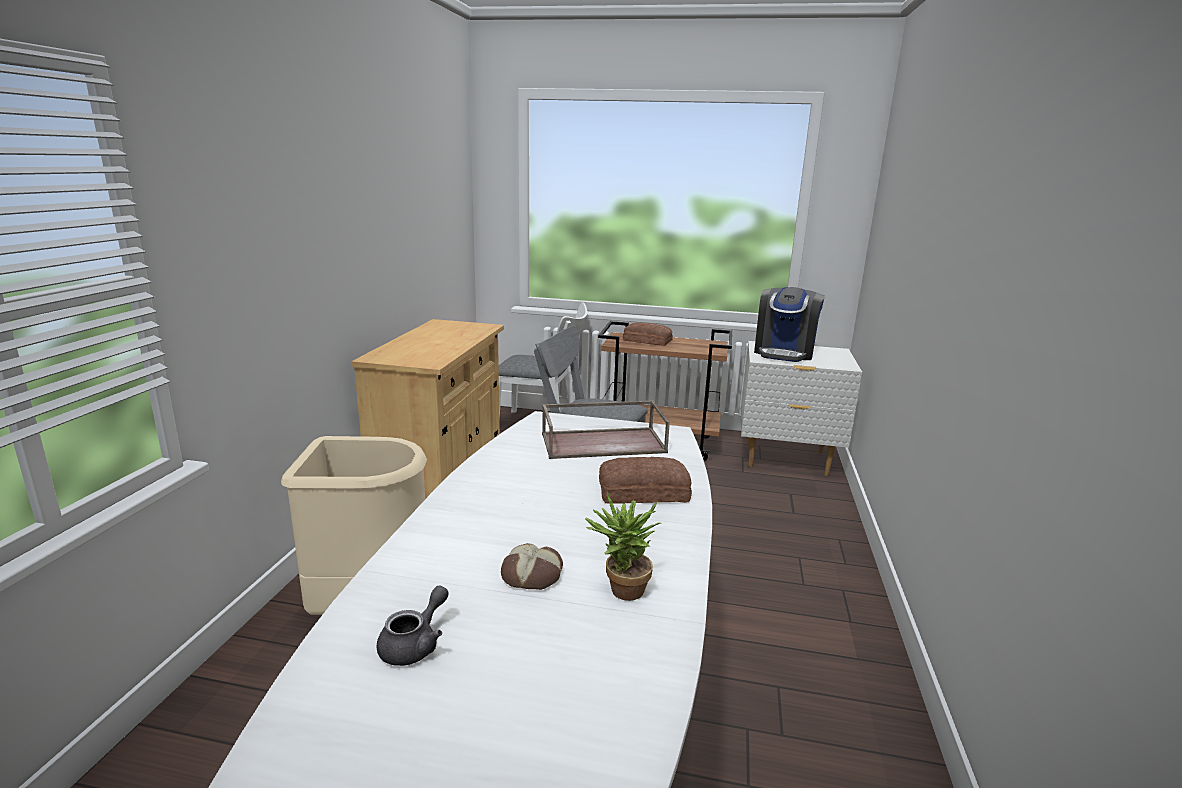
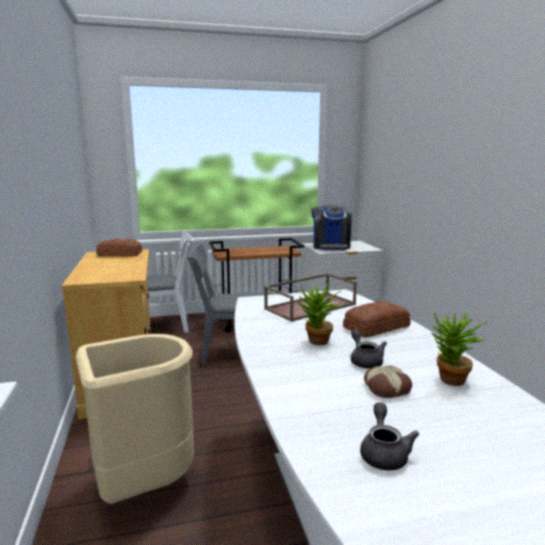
camera: 25 degrees left, 5 degrees down
bread [623,323,673,346] -> bread moved to [96,239,142,257]
none -> potted plant [297,284,341,345]
none -> grey teapot [351,329,387,369]

